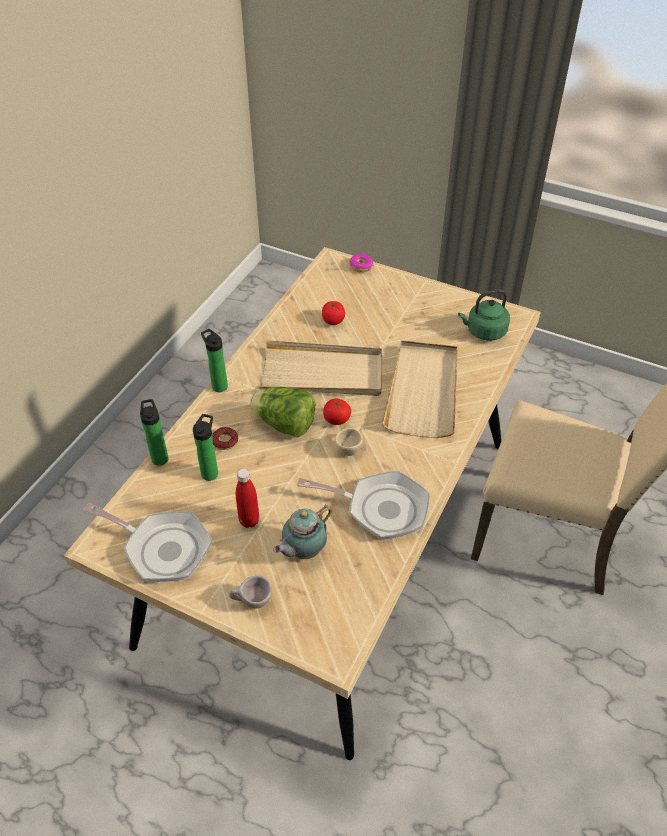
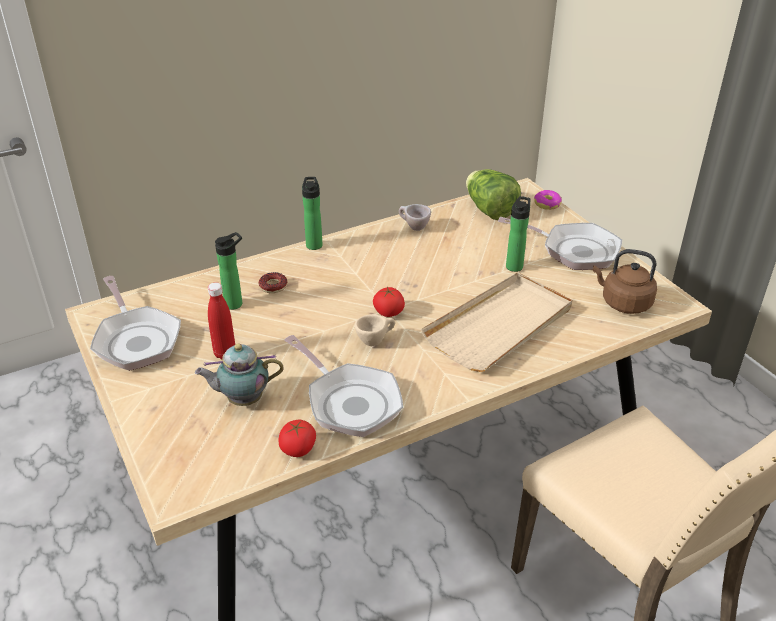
camera: 35 degrees right, 10 degrees down
bottle [140,399,169,466] -> bottle moved to [506,196,530,272]
beige cup [229,576,272,608] -> beige cup moved to [399,204,431,231]
lettuce [250,387,315,437] -> lettuce moved to [466,169,521,220]
beige tray [259,340,382,396] -> none
tomato [322,301,345,325] -> tomato moved to [279,420,316,457]
green kettle [458,290,510,341] -> brown kettle [593,249,657,314]
none -> frying pan [498,217,622,270]

